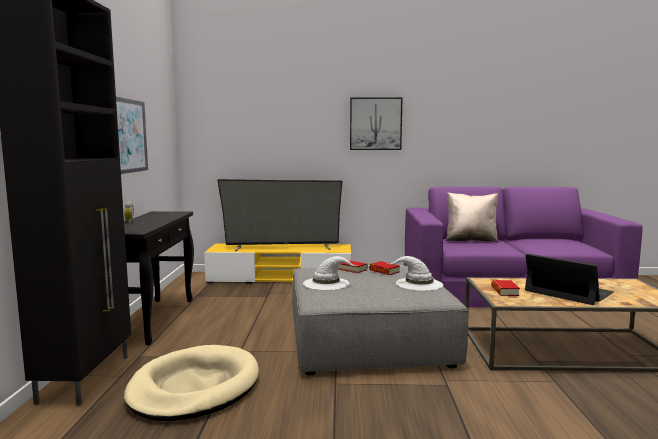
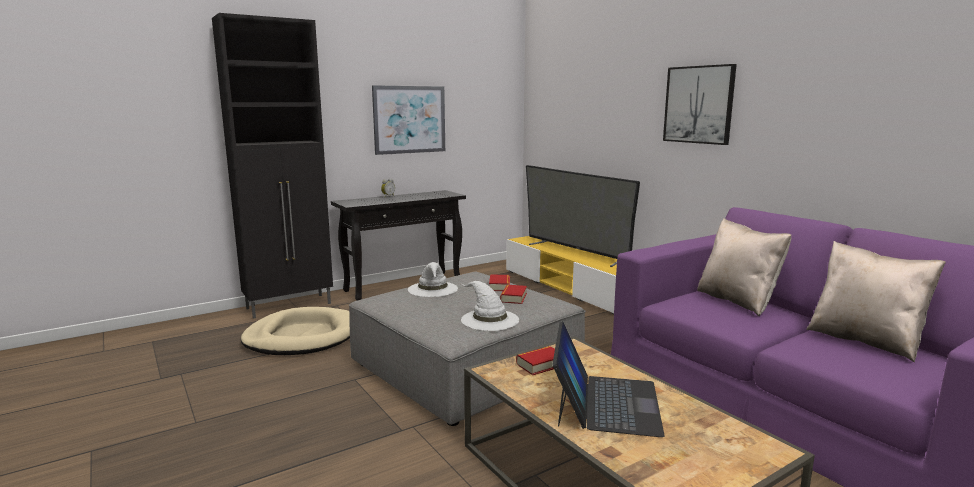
camera: 55 degrees right, 5 degrees up
none -> beige pillow [806,241,946,362]

